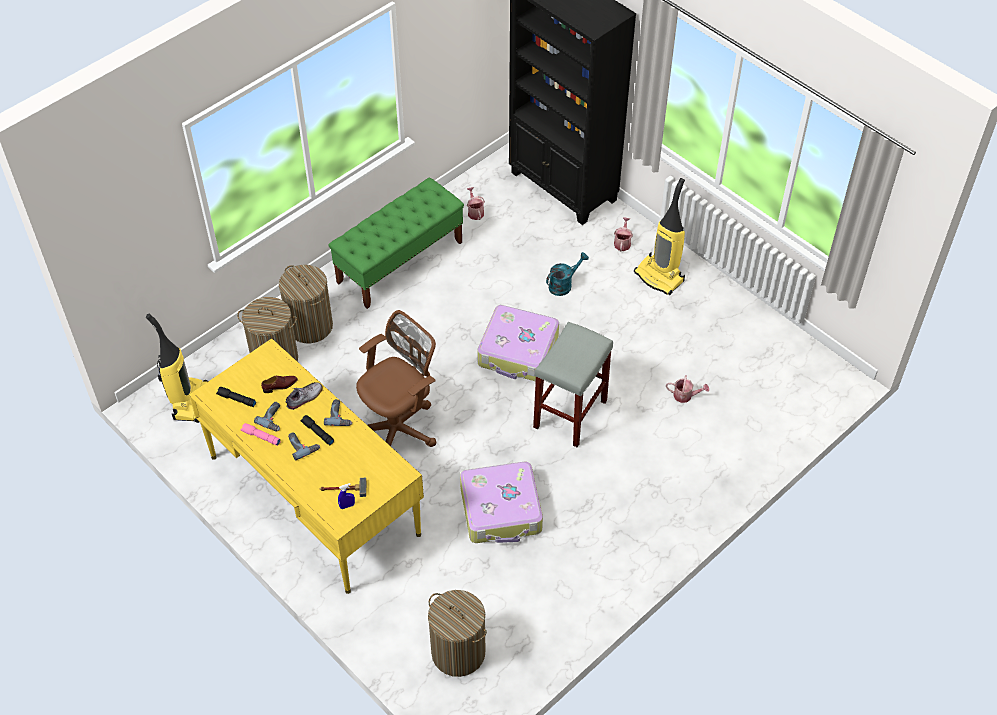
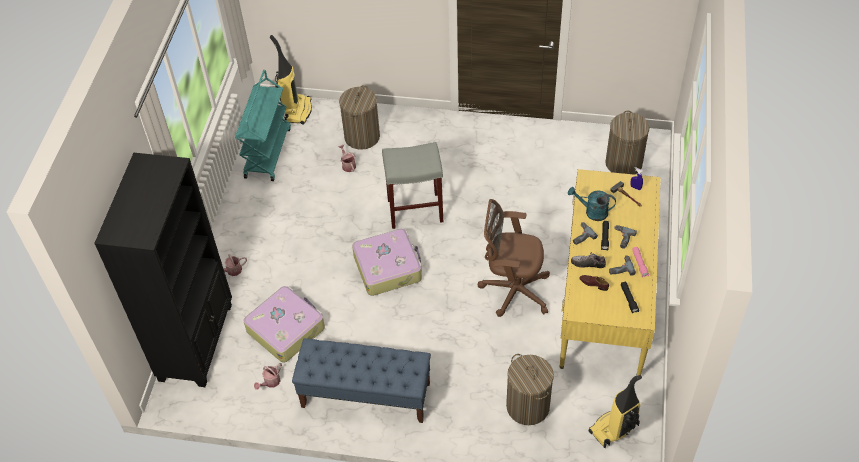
camera: 125 degrees left, 0 degrees up
laundry basket [279,265,333,343] -> laundry basket moved to [339,85,380,150]
green bench [329,177,464,309] -> blue bench [292,338,431,423]
suitcase [460,462,543,543] -> suitcase moved to [243,286,325,363]
turquoise watering can [546,252,589,296] -> turquoise watering can moved to [568,187,616,221]
vacuum cleaner [634,178,685,295] -> vacuum cleaner moved to [270,35,312,124]
none -> turquoise cart [235,70,291,181]

